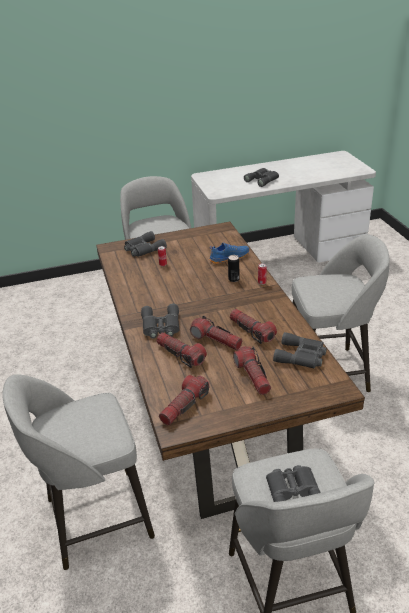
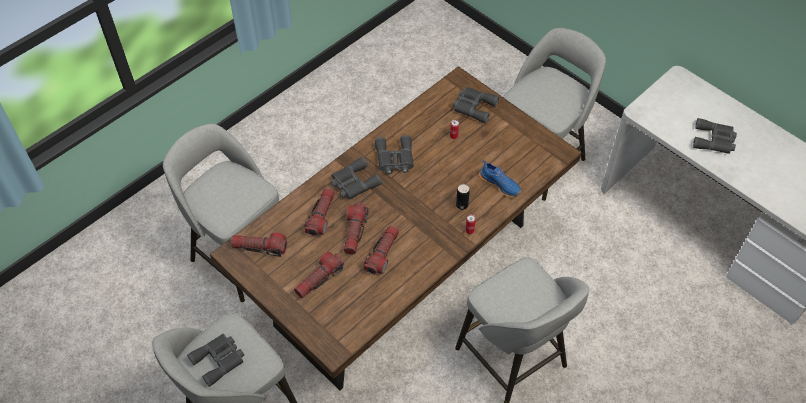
camera: 60 degrees right, 20 degrees up
grey binoculars [273,332,327,369] -> grey binoculars moved to [375,135,414,175]

